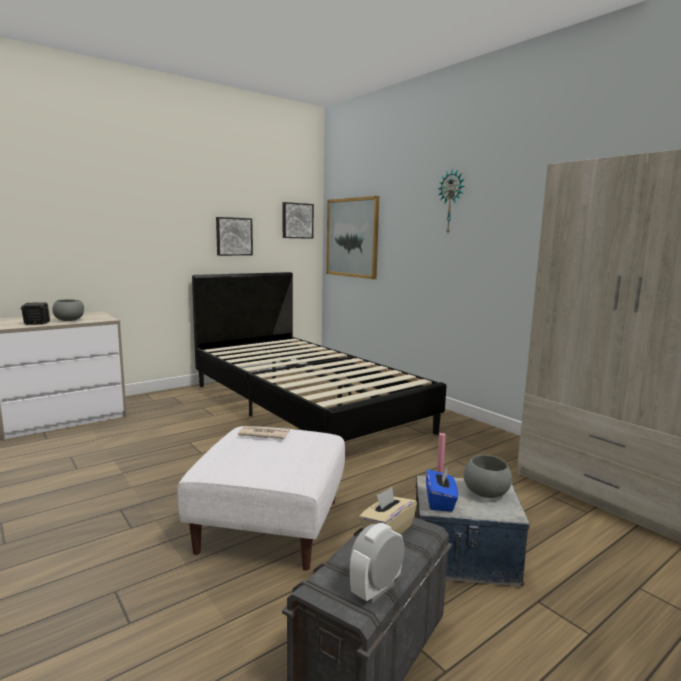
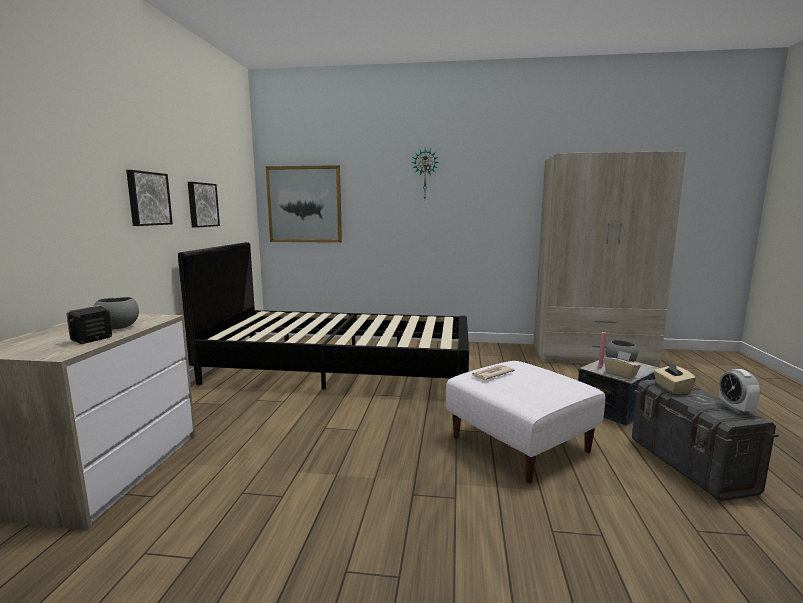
camera: 45 degrees left, 0 degrees up
picture [283,202,314,239] -> picture moved to [126,170,173,226]
blue tissue box [426,467,458,512] -> beige tissue box [604,351,641,379]

